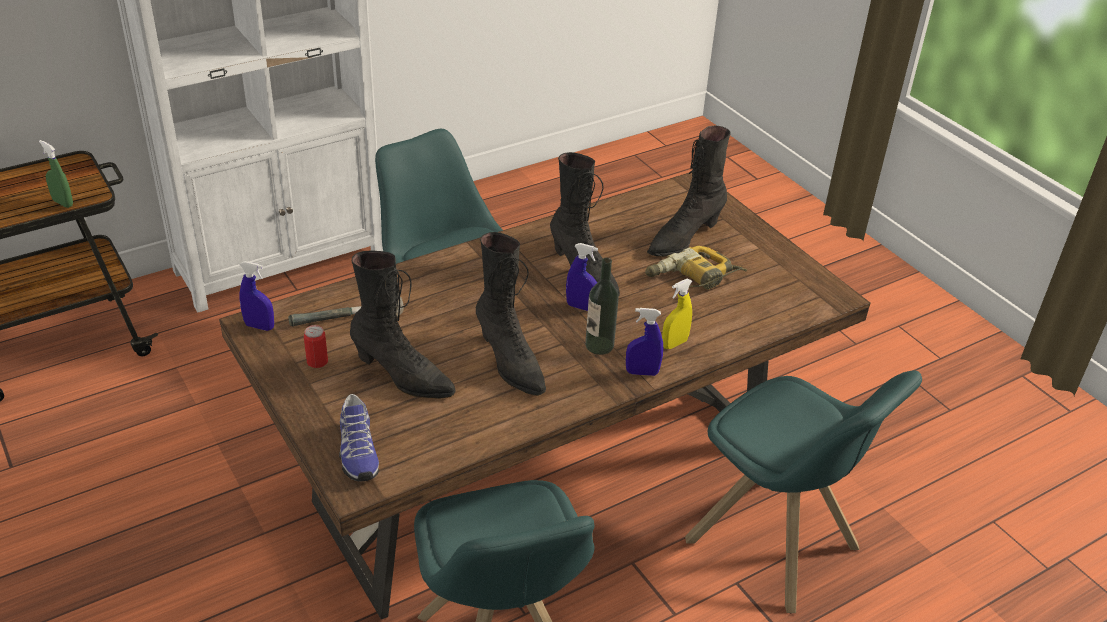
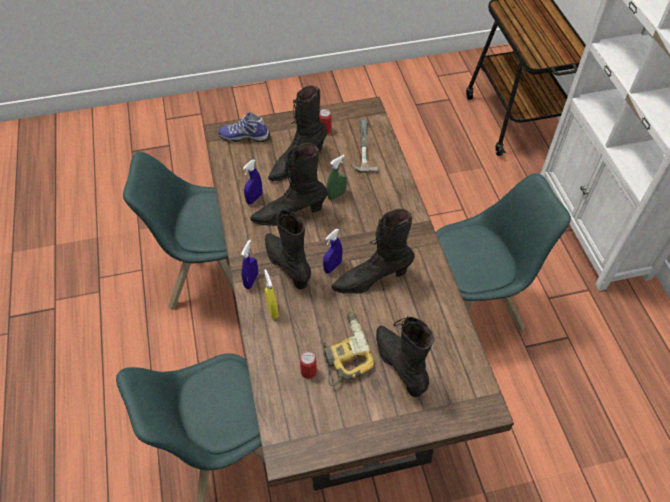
camera: 110 degrees right, 15 degrees up
green spray bottle [39,140,73,208] -> green spray bottle moved to [327,155,347,200]
blue spray bottle [239,261,274,331] -> blue spray bottle moved to [243,159,263,205]
bottle [585,258,619,355] -> black boot [265,210,311,289]
none -> can [300,351,317,379]

